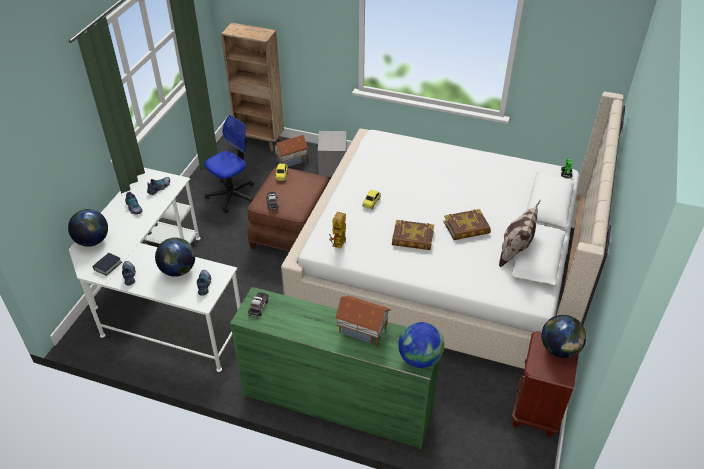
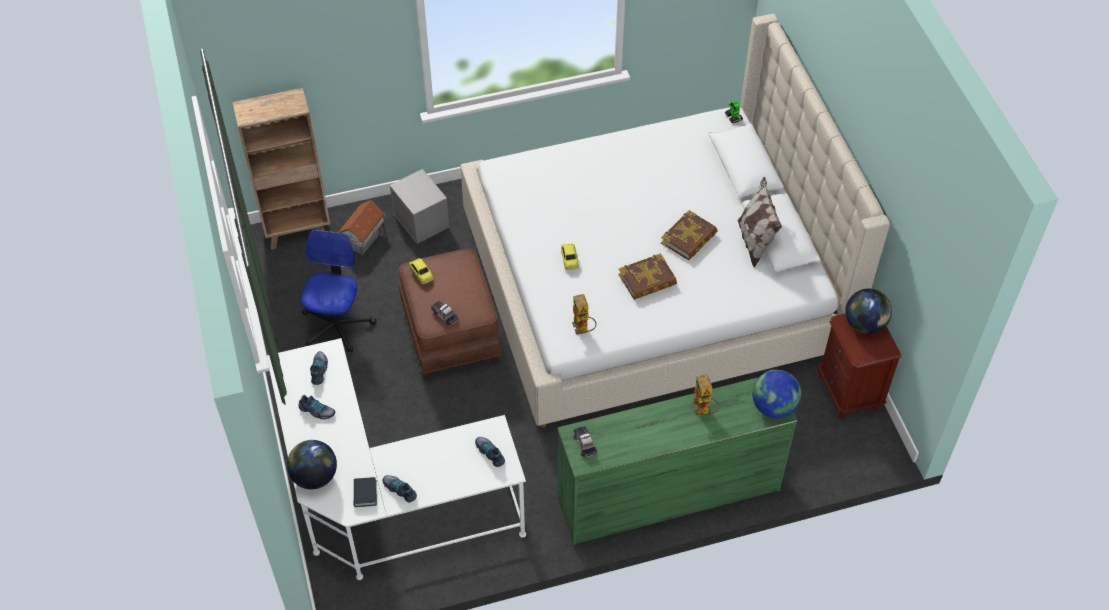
camera: 35 degrees left, 10 degrees up
globe [155,237,195,277] -> none
toy house [335,296,391,348] -> toy robot [692,374,719,416]

